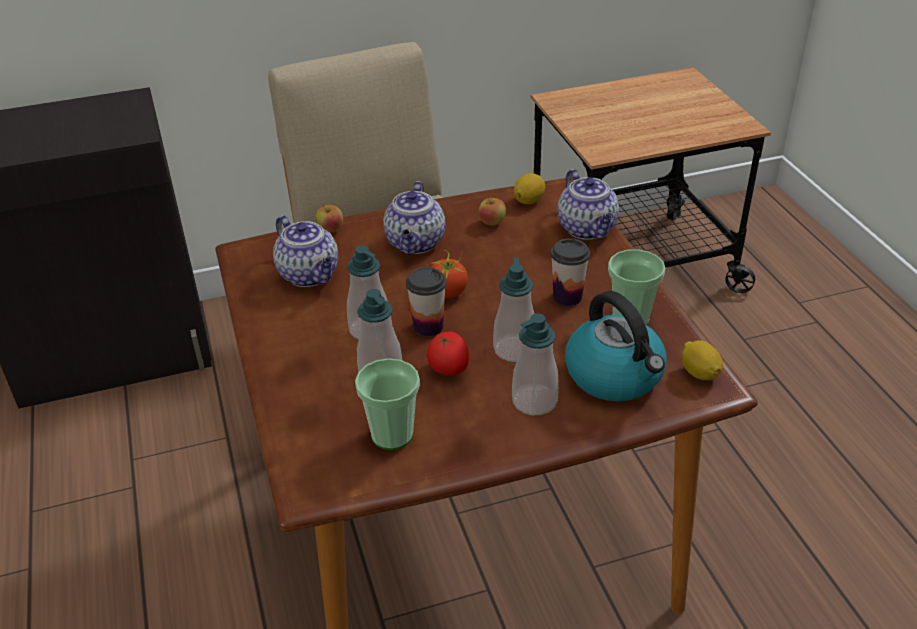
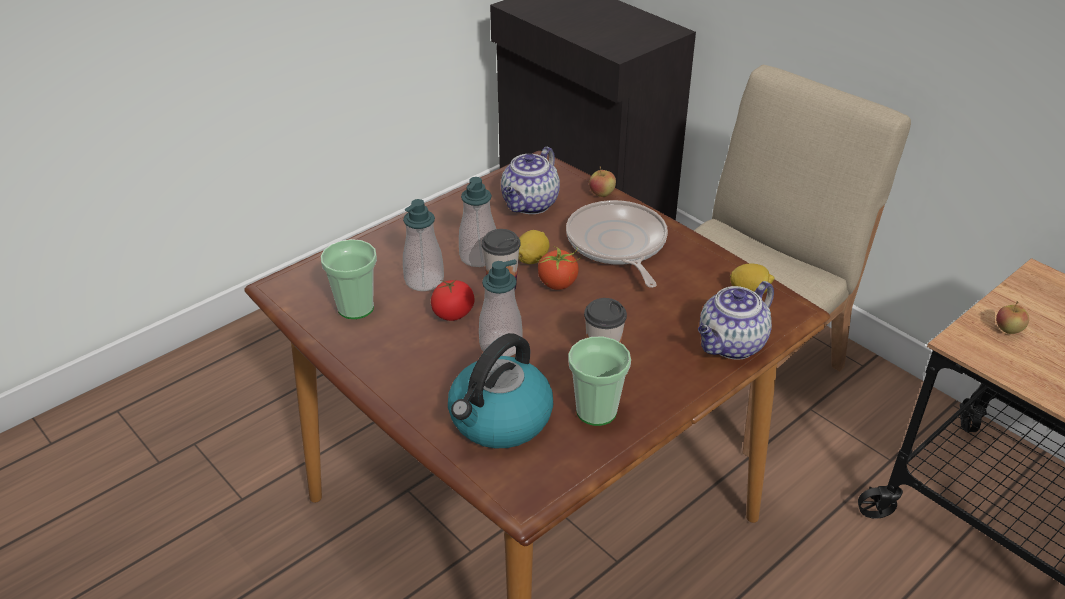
camera: 65 degrees right, 0 degrees up
teapot [383,181,445,254] -> frying pan [566,200,668,288]
apple [479,195,506,226] -> apple moved to [996,301,1029,334]
soap dispenser [512,314,559,415] -> none
lemon [681,340,723,380] -> lemon moved to [518,230,549,264]

